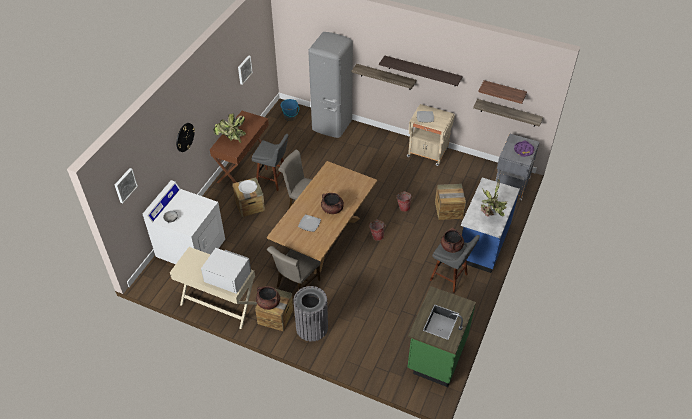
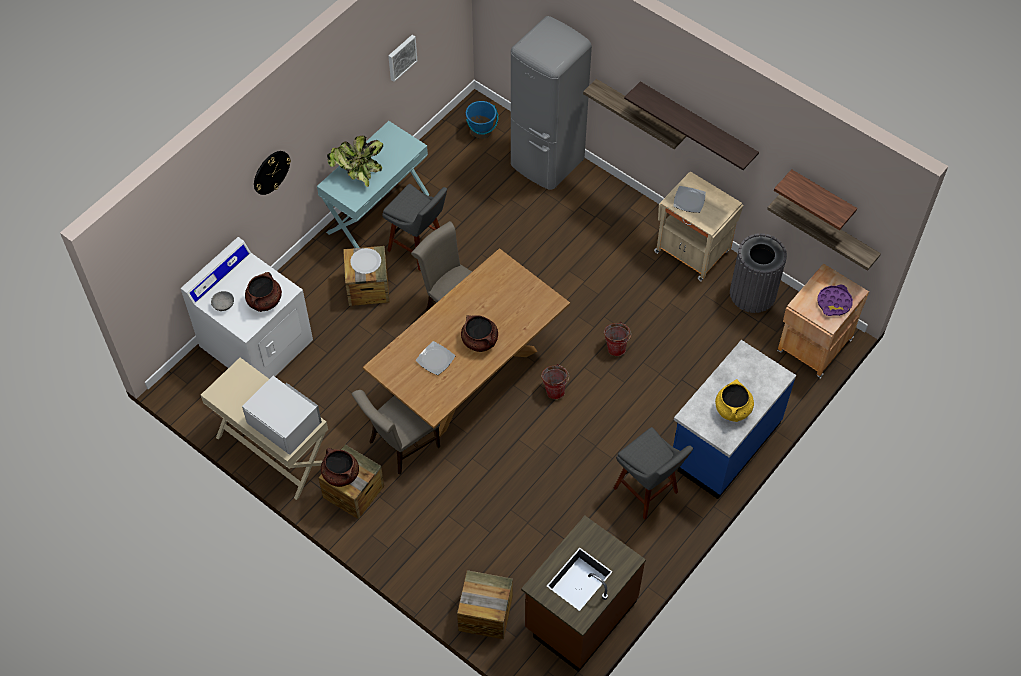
camera: 15 degrees right, 10 degrees up
picture [115,168,138,203] -> none
brown desk [210,111,269,183] -> turquoise desk [317,121,430,248]
grey trash can [293,286,328,342] -> grey trash can moved to [730,233,787,313]
green counter [408,286,476,387] -> brown counter [521,516,646,672]
crate [435,184,466,220] -> crate moved to [457,570,513,639]
brown cooking pot [441,227,464,253] -> brown cooking pot moved to [245,272,282,312]
potted plant [481,179,508,217] -> yellow cooking pot [715,379,754,422]
grey cart [495,134,540,200] -> brown cart [778,264,869,379]

